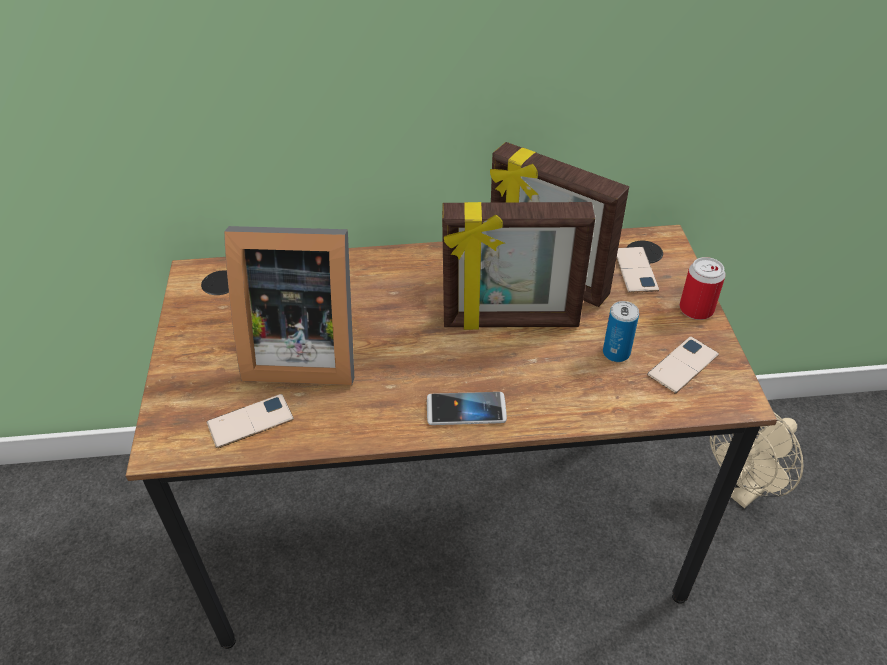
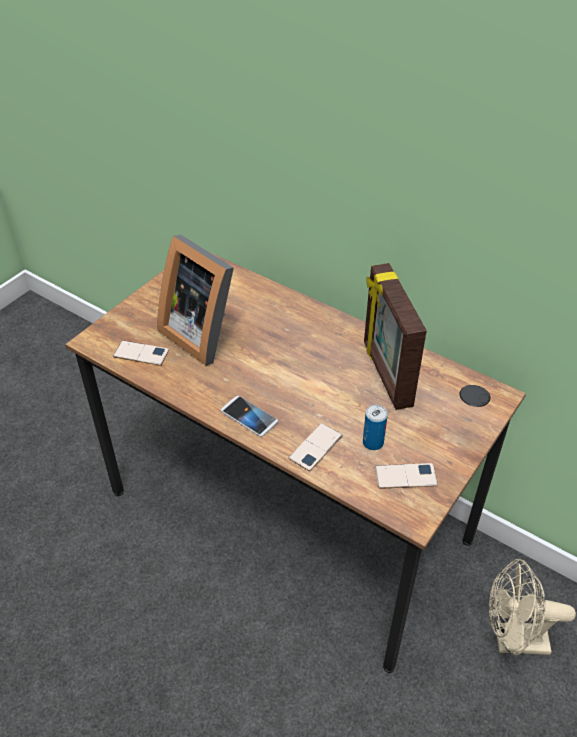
camera: 40 degrees right, 0 degrees up
picture frame [442,202,595,330] -> none
phone [616,247,659,293] -> phone moved to [288,423,343,471]
can [679,257,726,320] -> none

